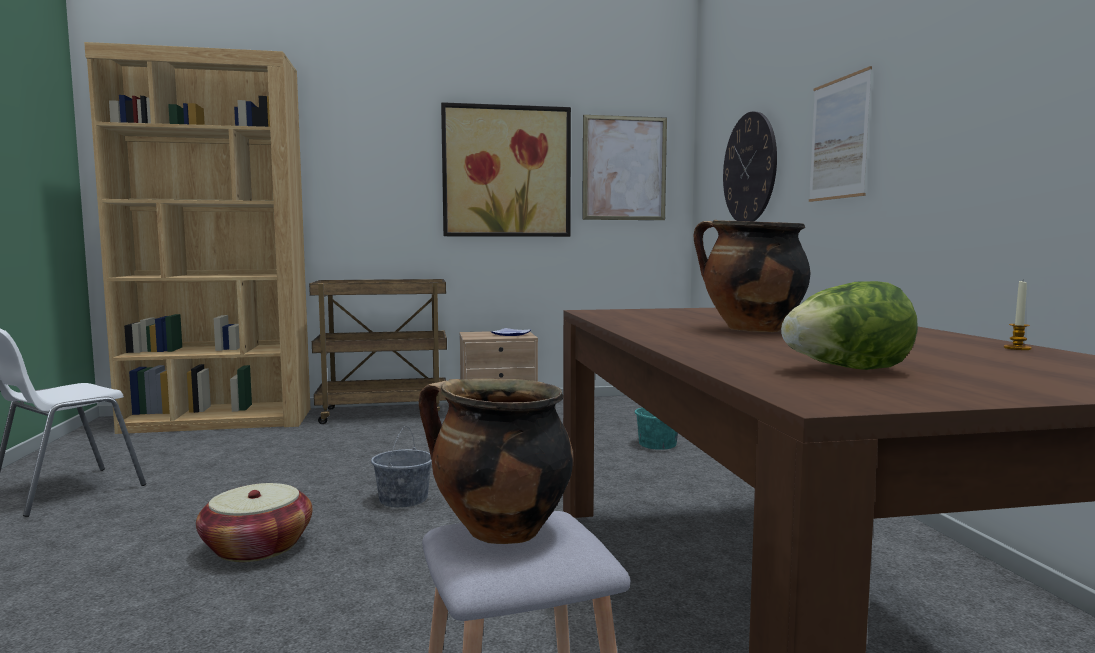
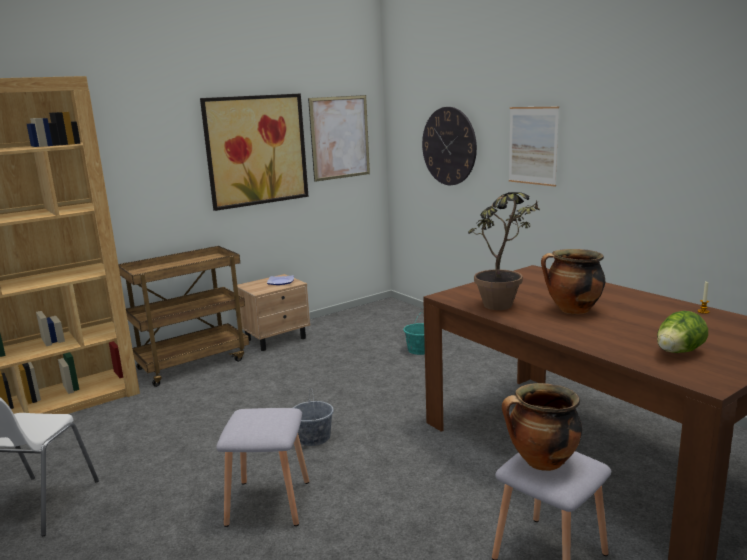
camera: 25 degrees left, 10 degrees up
basket [196,483,312,562] -> grey stool [216,408,309,527]
none -> potted plant [468,192,540,310]

